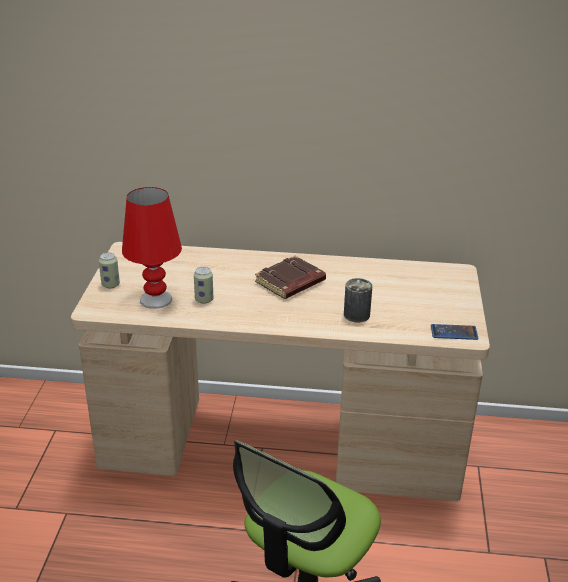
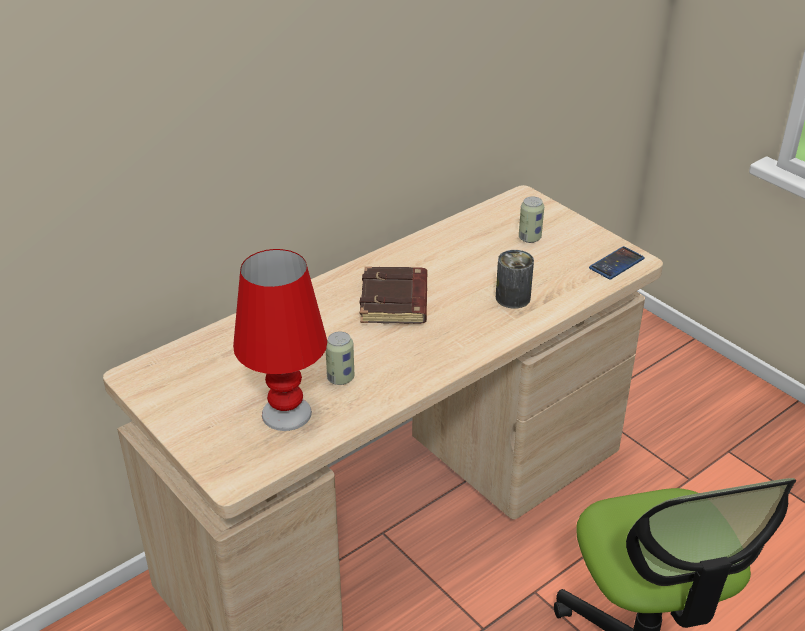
camera: 45 degrees left, 5 degrees up
can [99,253,120,288] -> can moved to [519,197,544,243]

